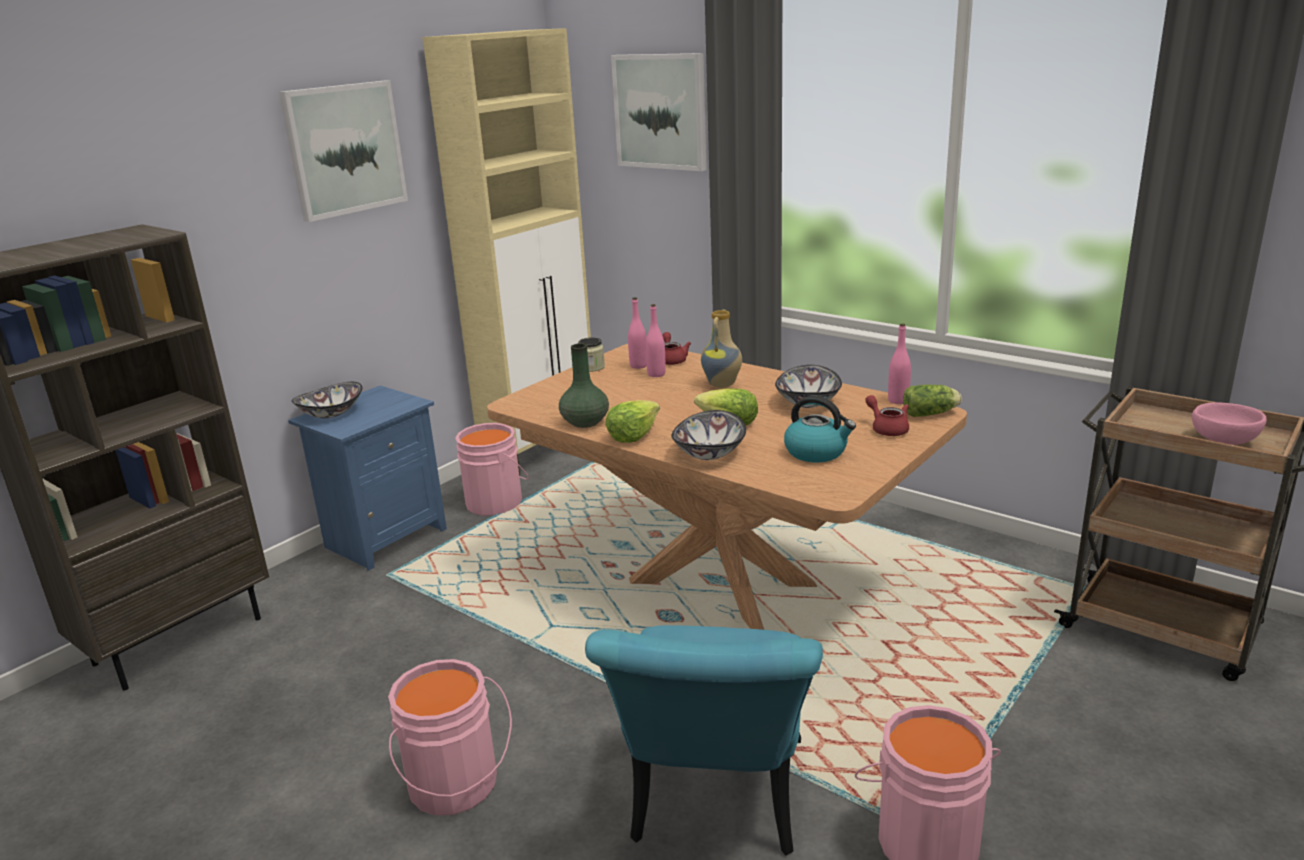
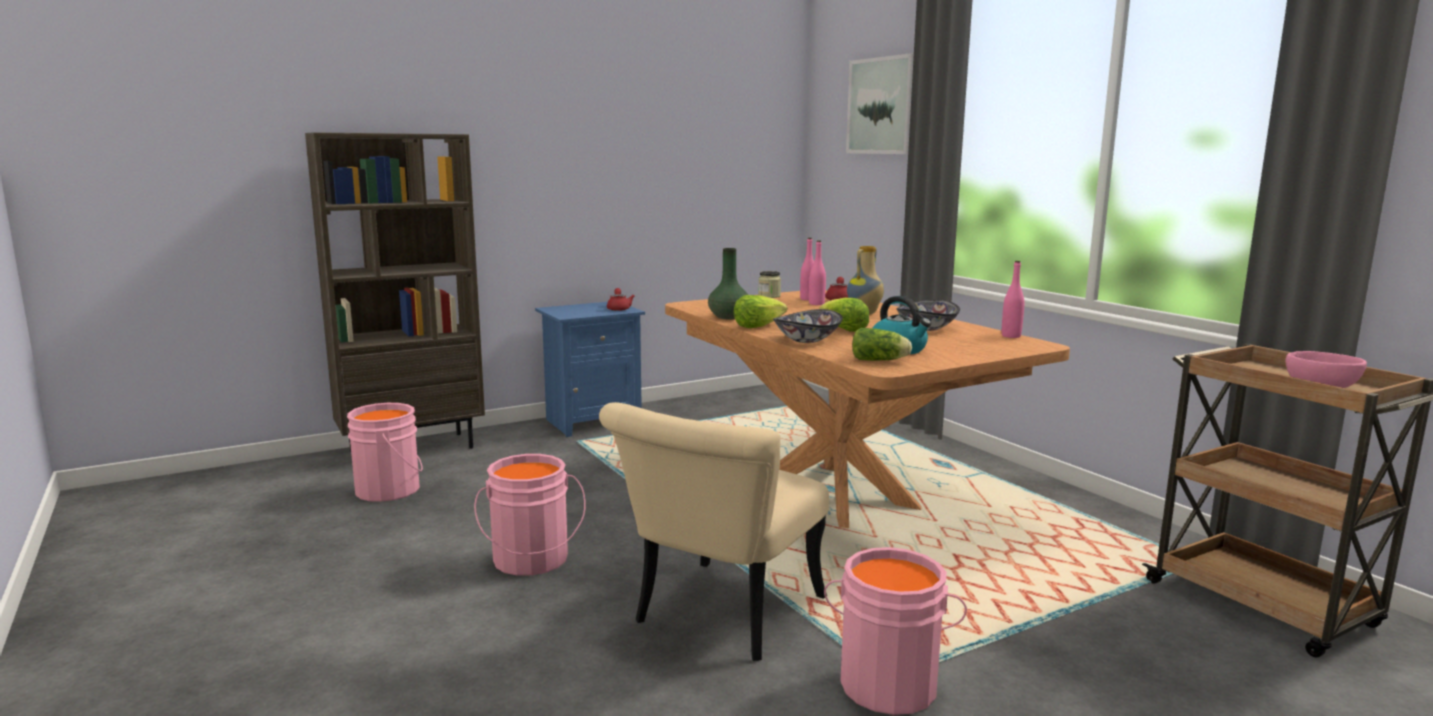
camera: 20 degrees right, 10 degrees down
picture [279,81,408,222] -> none
bowl [292,382,362,418] -> none
beige cabinet [422,28,591,476] -> none
pink bucket [455,423,529,516] -> pink bucket moved to [347,403,423,502]
turquoise chair [585,625,823,855] -> beige chair [599,402,829,661]
red teapot [865,395,909,436] -> red teapot moved to [607,288,635,311]
lettuce [903,384,962,417] -> lettuce moved to [852,328,912,361]

